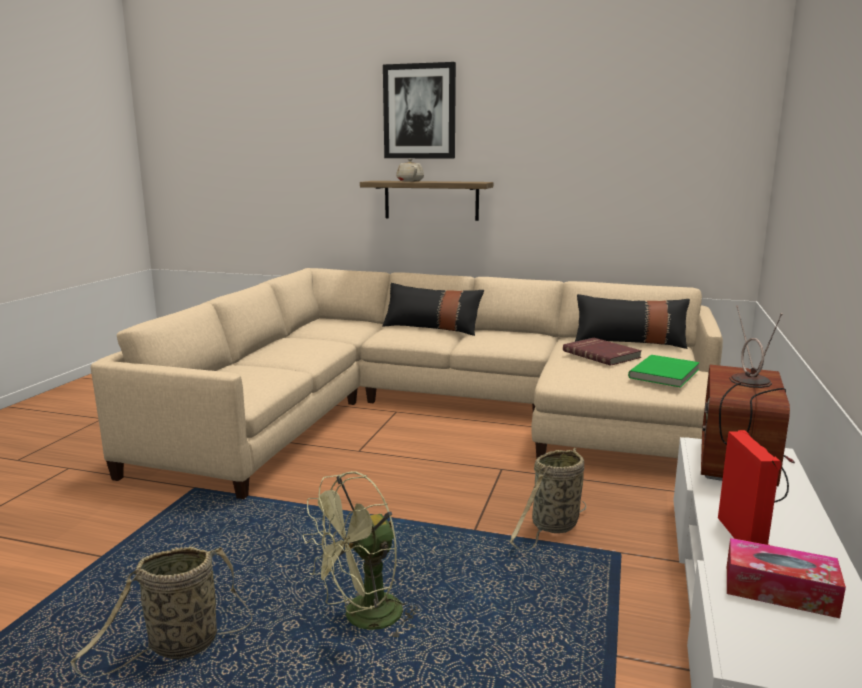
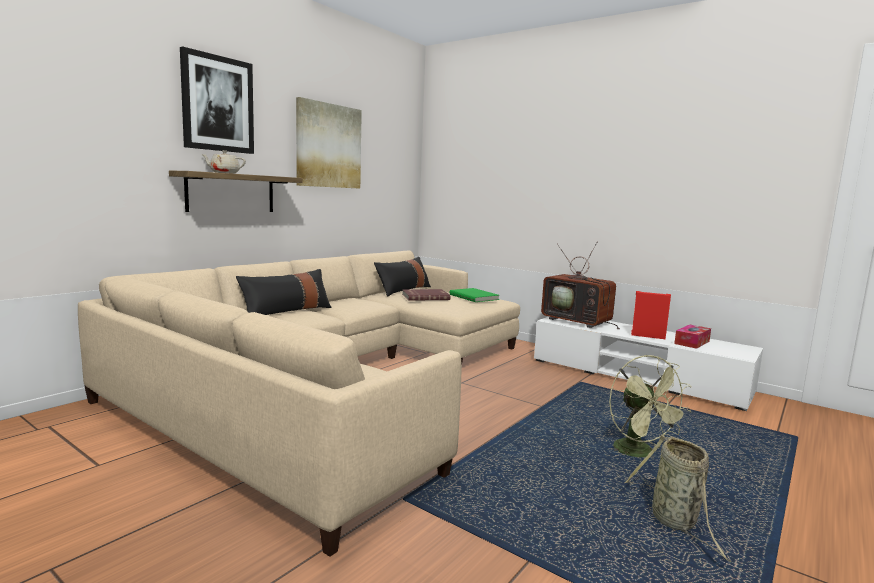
camera: 70 degrees left, 5 degrees down
basket [510,448,586,551] -> none
none -> picture [296,97,362,189]

